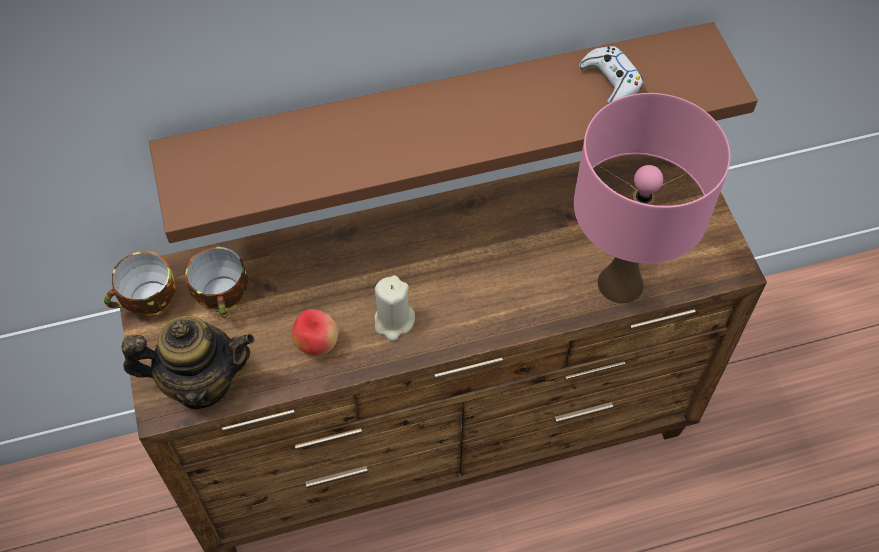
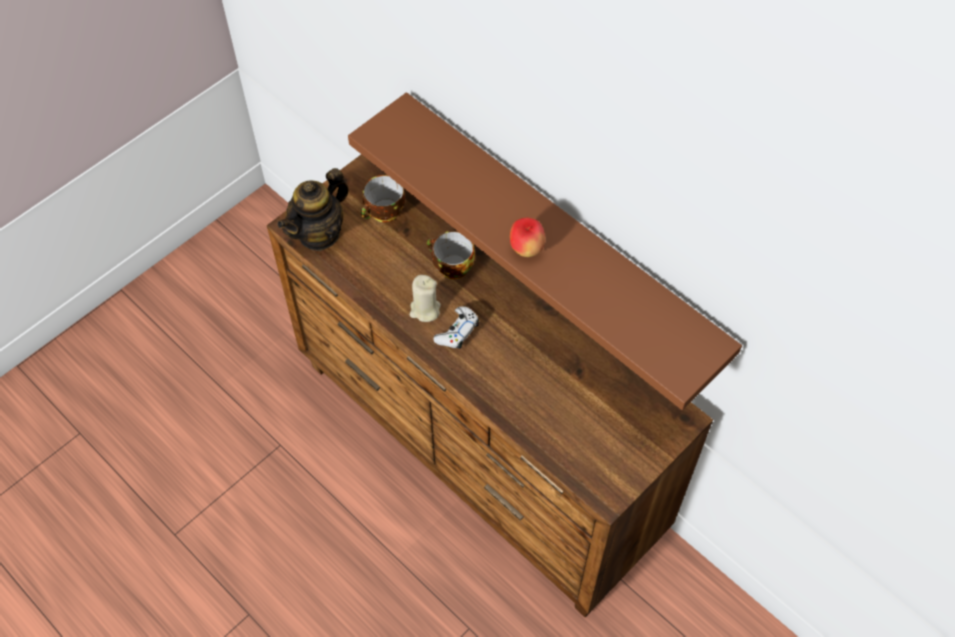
camera: 60 degrees right, 0 degrees up
cup [104,251,176,317] -> cup moved to [427,231,475,279]
teapot [122,316,254,409] -> teapot turned 75 degrees clockwise [277,168,349,251]
apple [292,309,339,356] -> apple moved to [510,218,545,257]
pink table lamp [574,93,730,303] -> none
white game controller [579,46,643,104] -> white game controller moved to [433,306,479,349]

